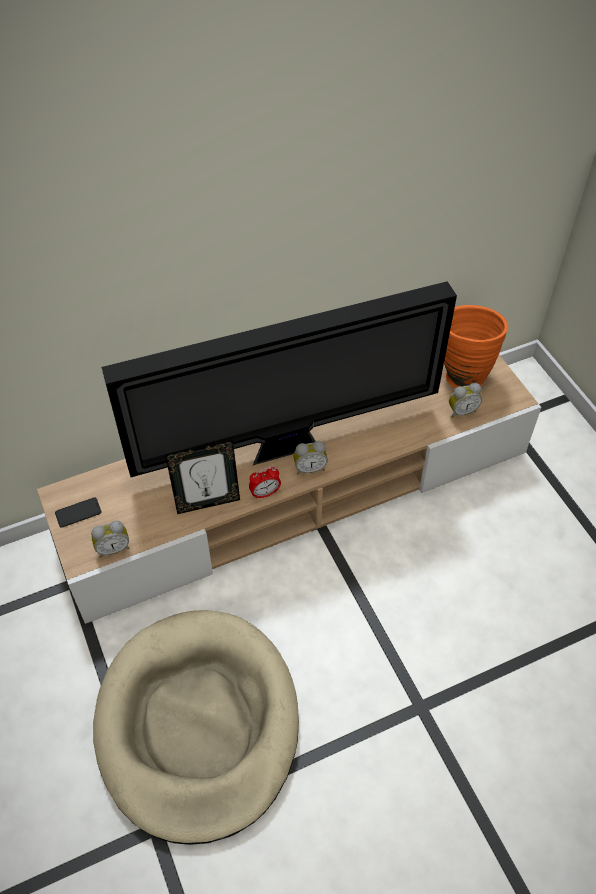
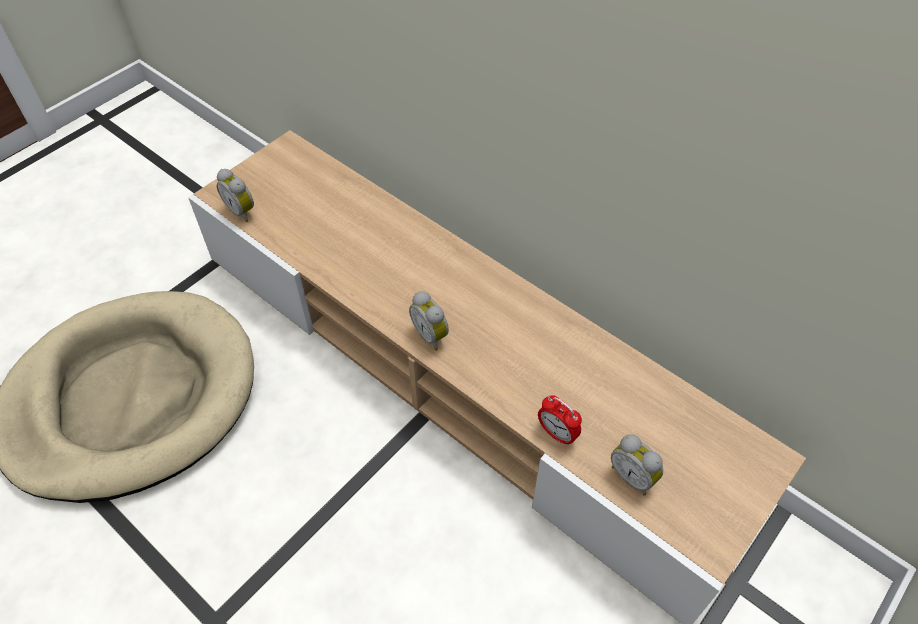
camera: 65 degrees right, 0 degrees up
phone [55,497,101,528] -> none
television [101,281,457,477] -> none
picture frame [165,440,240,514] -> none
alarm clock [249,467,281,499] -> alarm clock moved to [538,395,582,446]
orange vase [444,305,508,388] -> none

